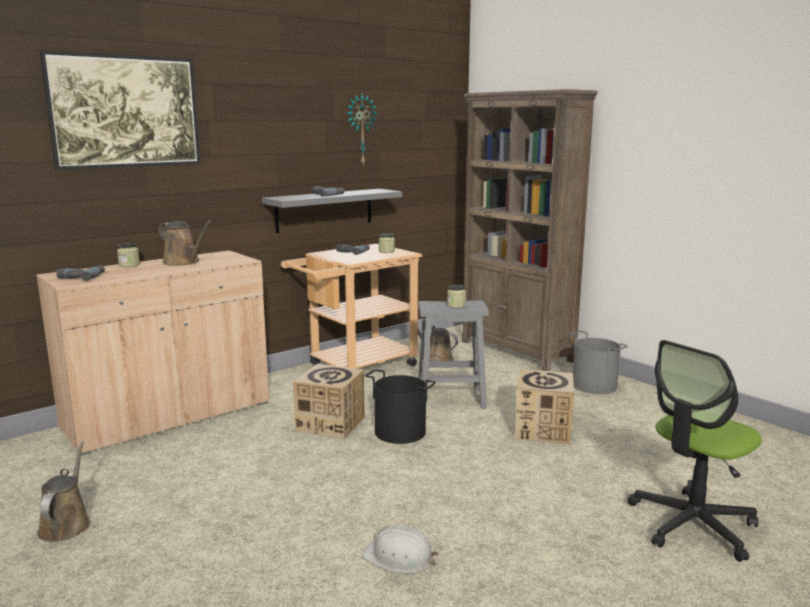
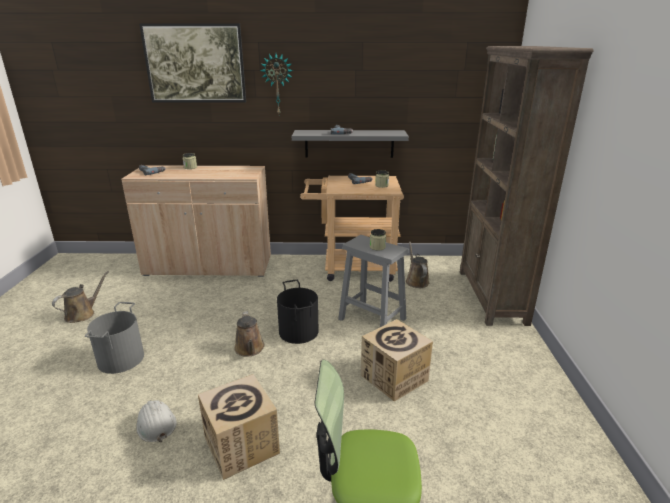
camera: 40 degrees right, 10 degrees up
brown watering can [159,220,212,266] -> brown watering can moved to [234,311,265,357]
cardboard box [293,364,365,439] -> cardboard box moved to [198,374,280,480]
wall clock [346,93,378,164] -> wall clock moved to [260,54,293,114]
grey bucket [569,331,628,394] -> grey bucket moved to [85,302,144,374]

